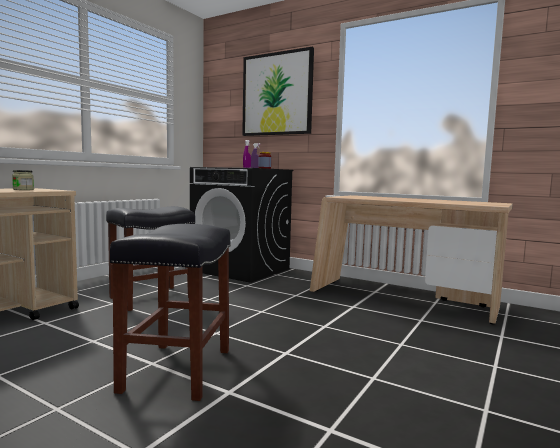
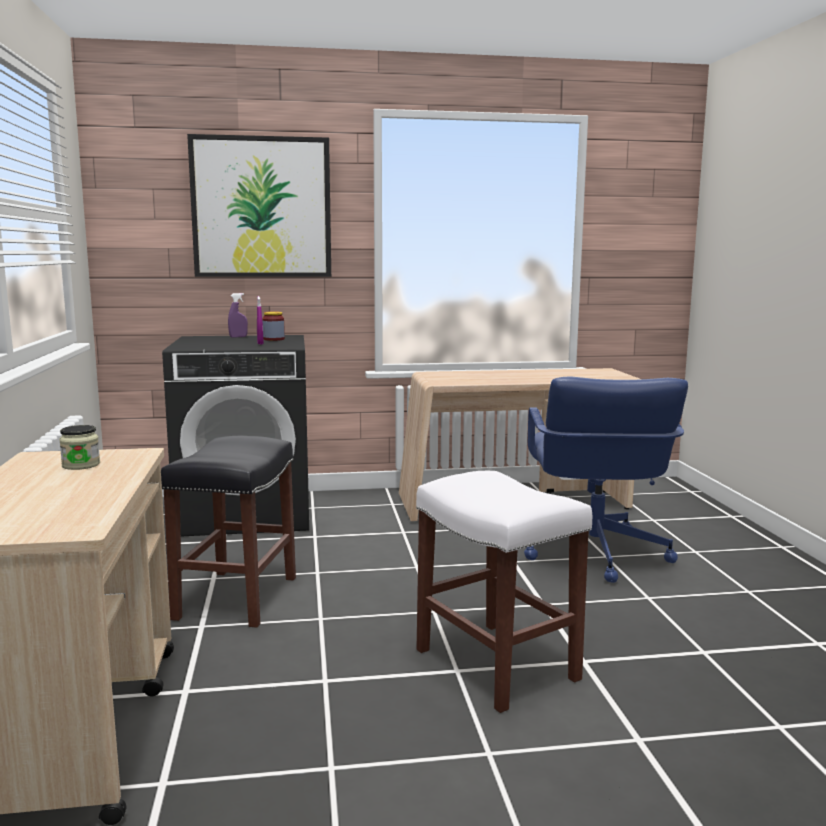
camera: 40 degrees left, 5 degrees up
black stool [110,224,231,401] -> white stool [416,471,592,713]
none -> blue office chair [524,377,688,583]

